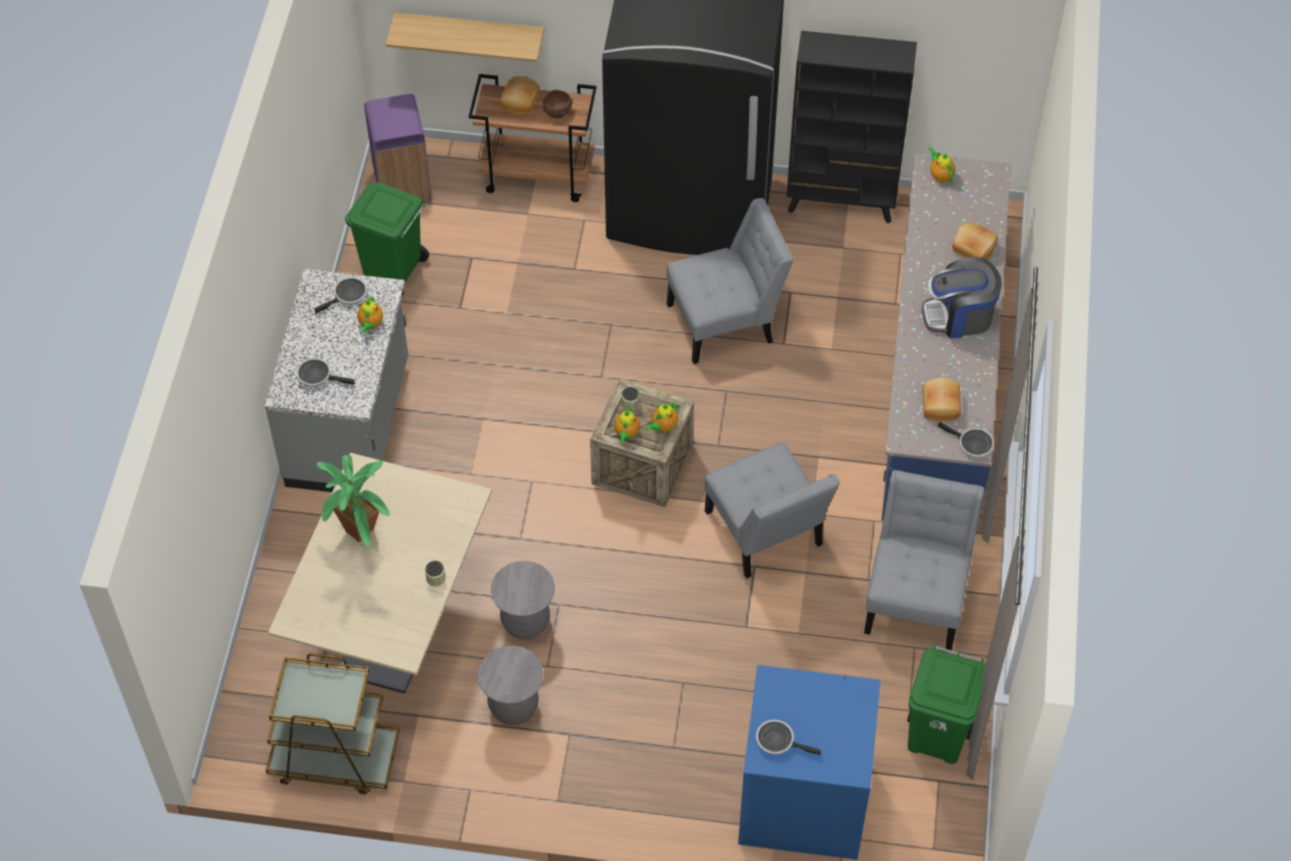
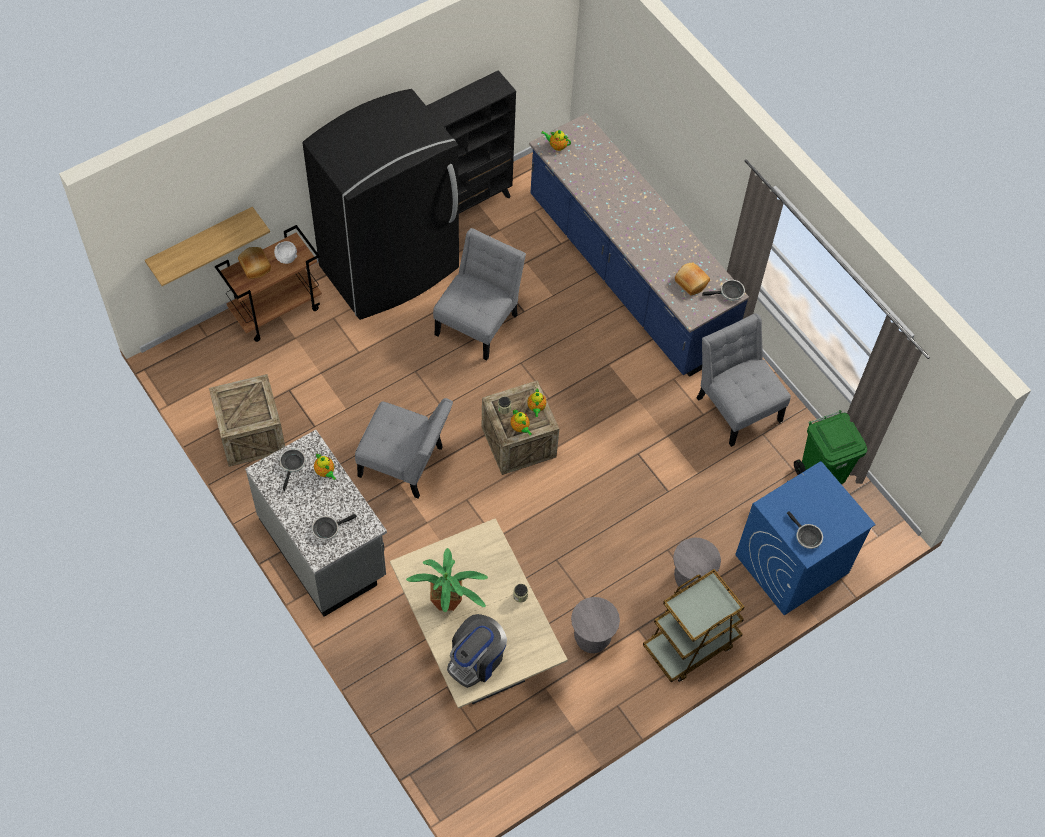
camera: 45 degrees left, 5 degrees up
brown cart [266,653,400,795] -> brown cart moved to [643,569,744,682]
green trash can [345,183,429,296] -> crate [209,374,285,467]
purple trash can [364,94,431,203] -> none
grey stool [491,561,555,639] -> grey stool moved to [673,538,721,590]
brown bowl [543,90,573,119] -> white bowl [274,241,297,264]
grey chair [705,443,840,579] -> grey chair moved to [355,398,453,499]
frying pan [756,720,821,755] -> frying pan turned 105 degrees counterclockwise [787,511,823,549]
coffee machine [922,257,1002,339] -> coffee machine moved to [447,614,507,688]
bread [952,222,998,260] -> none

